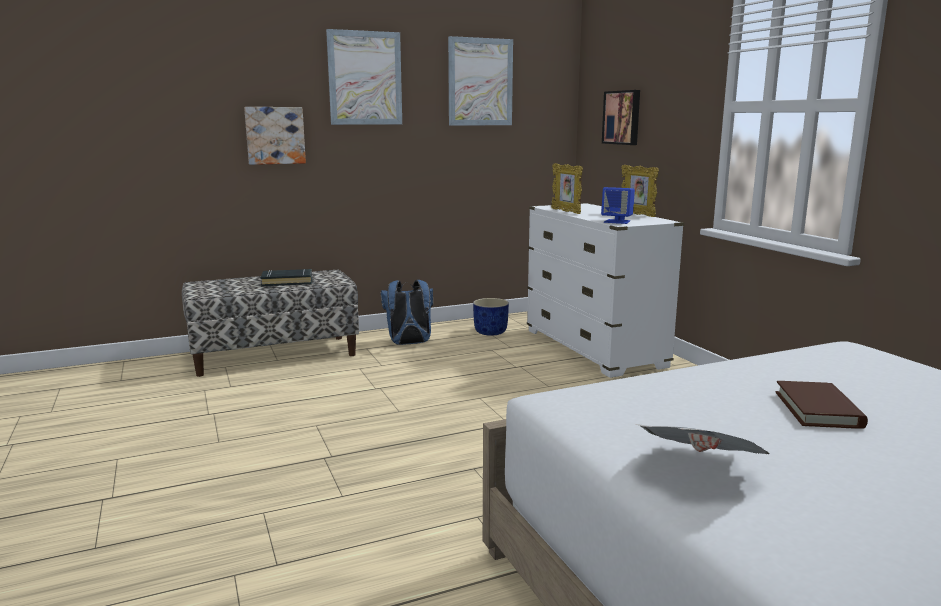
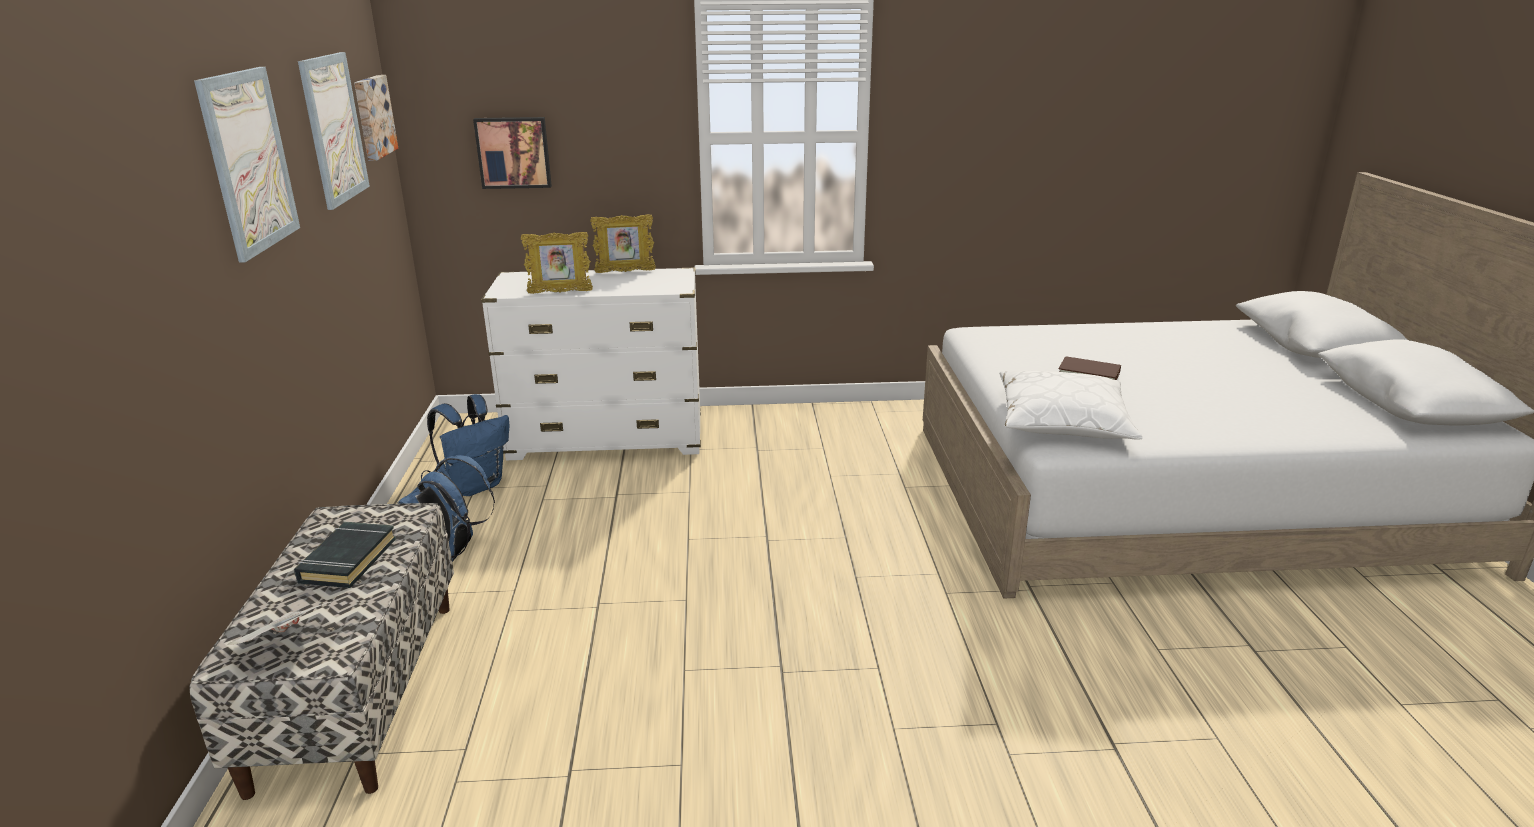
camera: 70 degrees left, 10 degrees up
picture [244,107,306,165] -> picture moved to [354,75,398,161]
blue planter [473,298,509,336] -> blue backpack [427,394,509,496]
blue speaker [601,187,635,224] -> none
newspaper [636,424,770,454] -> newspaper moved to [227,601,333,645]
none -> white pillow [1000,371,1142,440]

